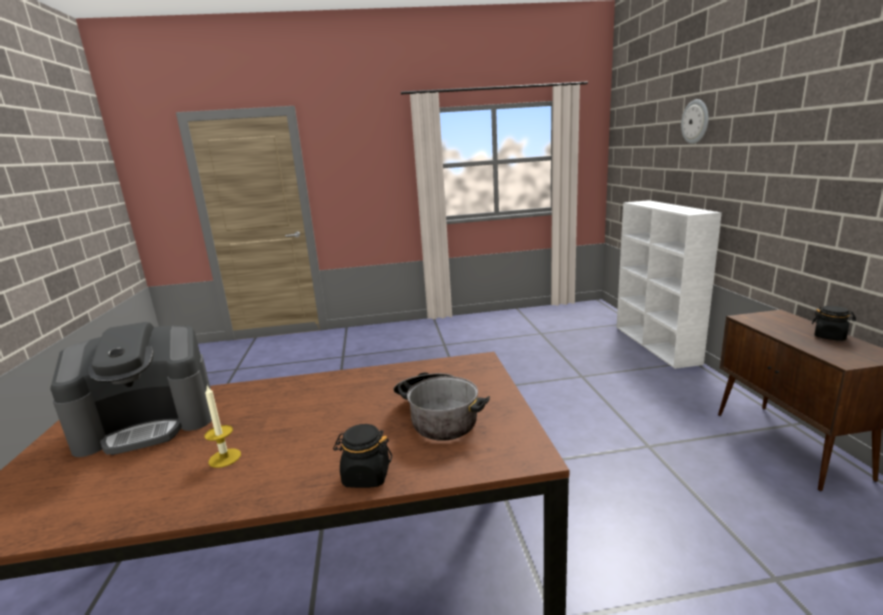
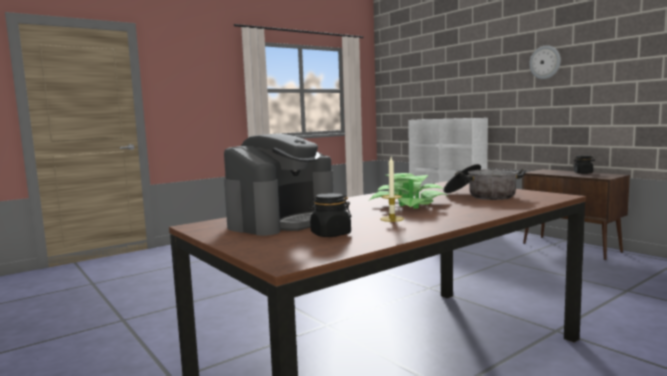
camera: 30 degrees left, 10 degrees down
black jar [333,424,392,488] -> black jar moved to [308,193,351,237]
wall clock [681,99,709,144] -> wall clock moved to [529,45,561,79]
none -> potted plant [368,173,448,209]

